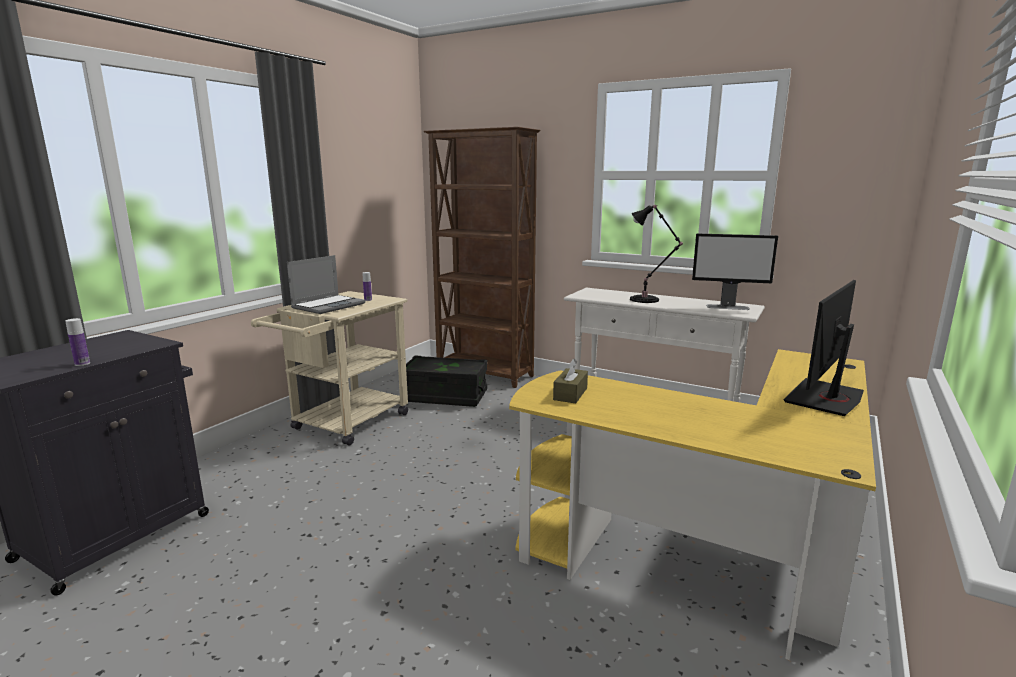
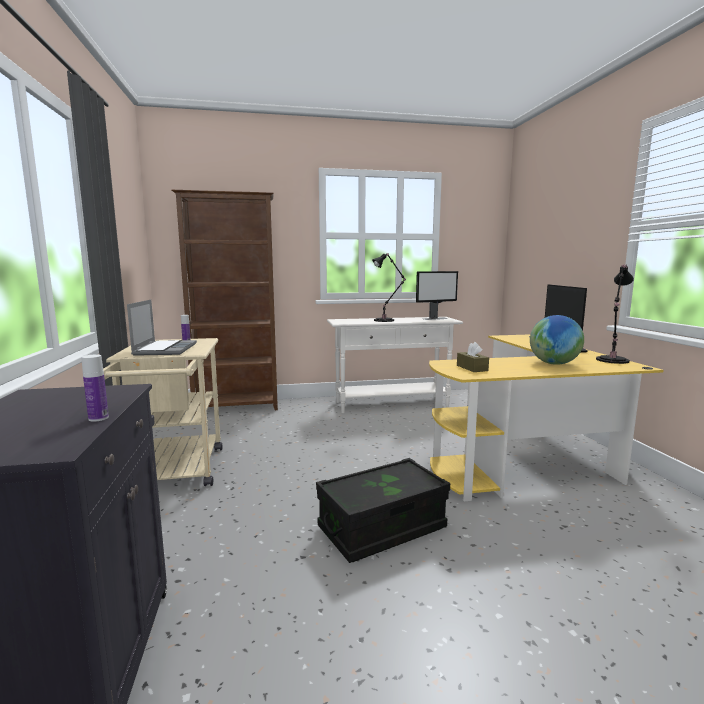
camera: 40 degrees left, 5 degrees down
black storage box [406,355,488,407] -> black storage box moved to [316,458,450,563]
none -> globe [530,315,584,365]
none -> black table lamp [596,264,634,364]

